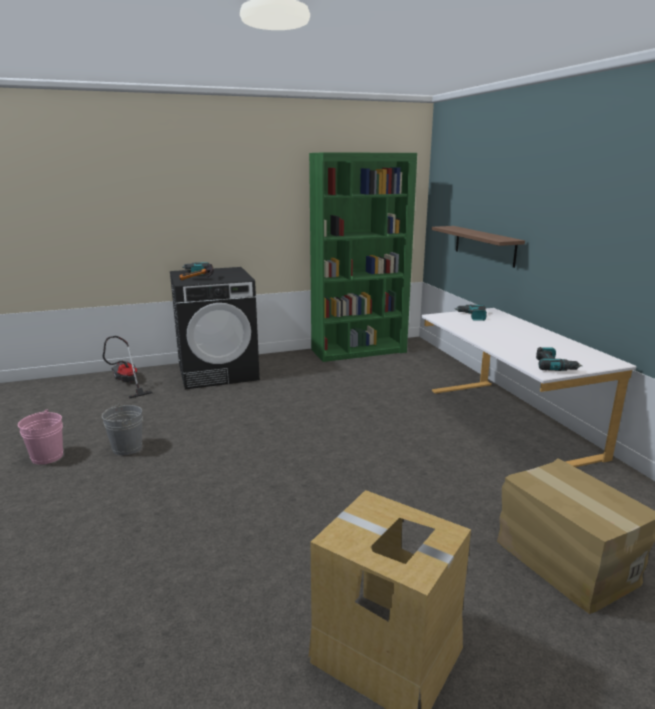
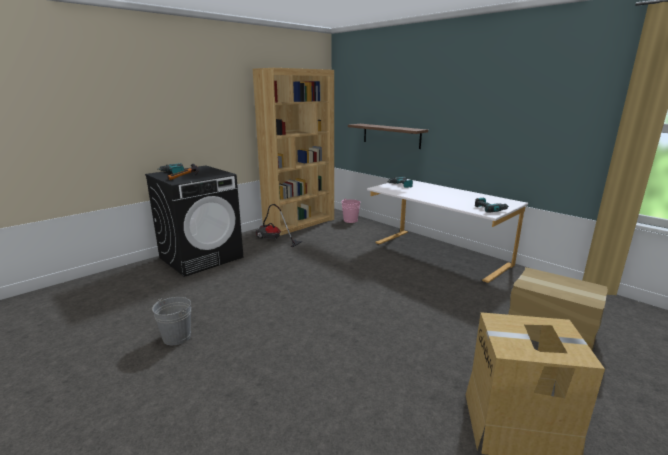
camera: 25 degrees left, 0 degrees up
pink bucket [18,410,63,465] -> pink bucket moved to [341,198,360,223]
vacuum cleaner [103,336,153,399] -> vacuum cleaner moved to [256,204,303,247]
green bookcase [309,152,417,362] -> brown bookcase [253,68,334,236]

